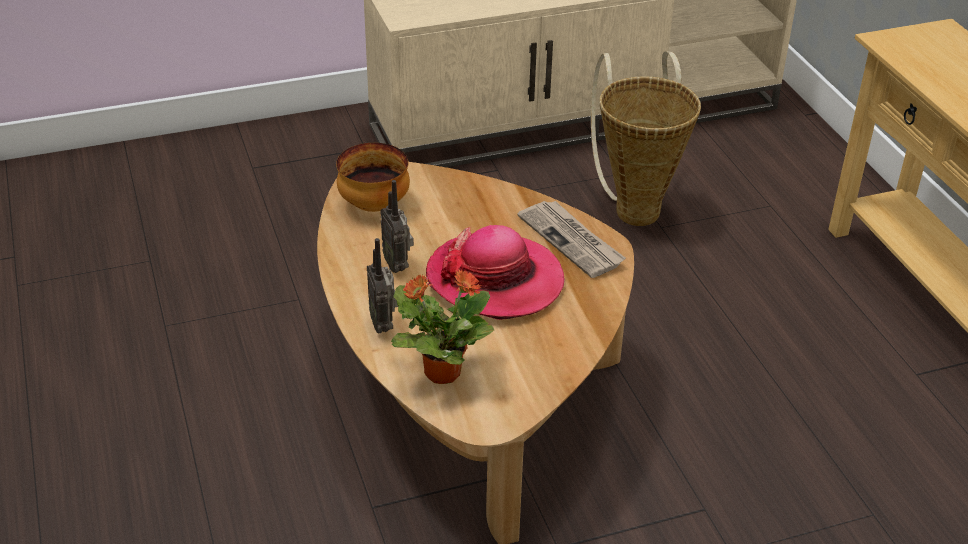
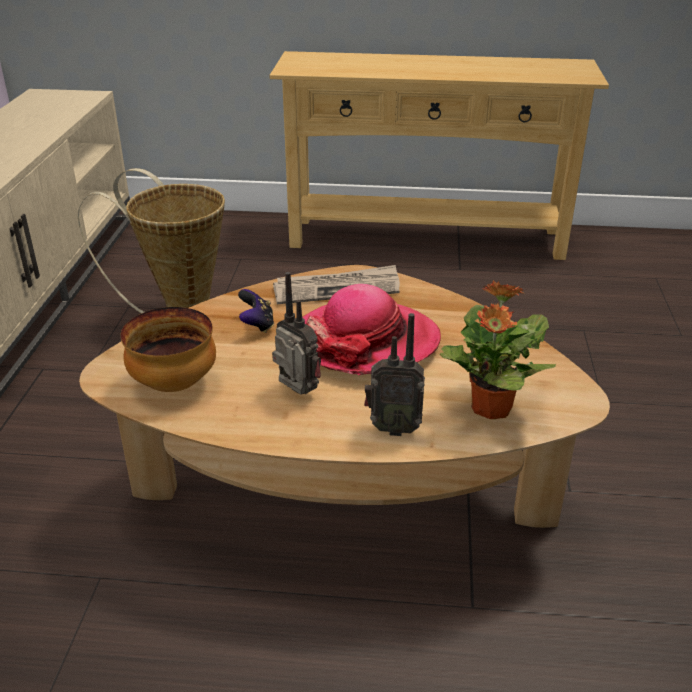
camera: 65 degrees left, 5 degrees down
radio [380,180,414,273] -> radio turned 135 degrees counterclockwise [272,272,321,395]
none -> game controller [238,289,274,333]

